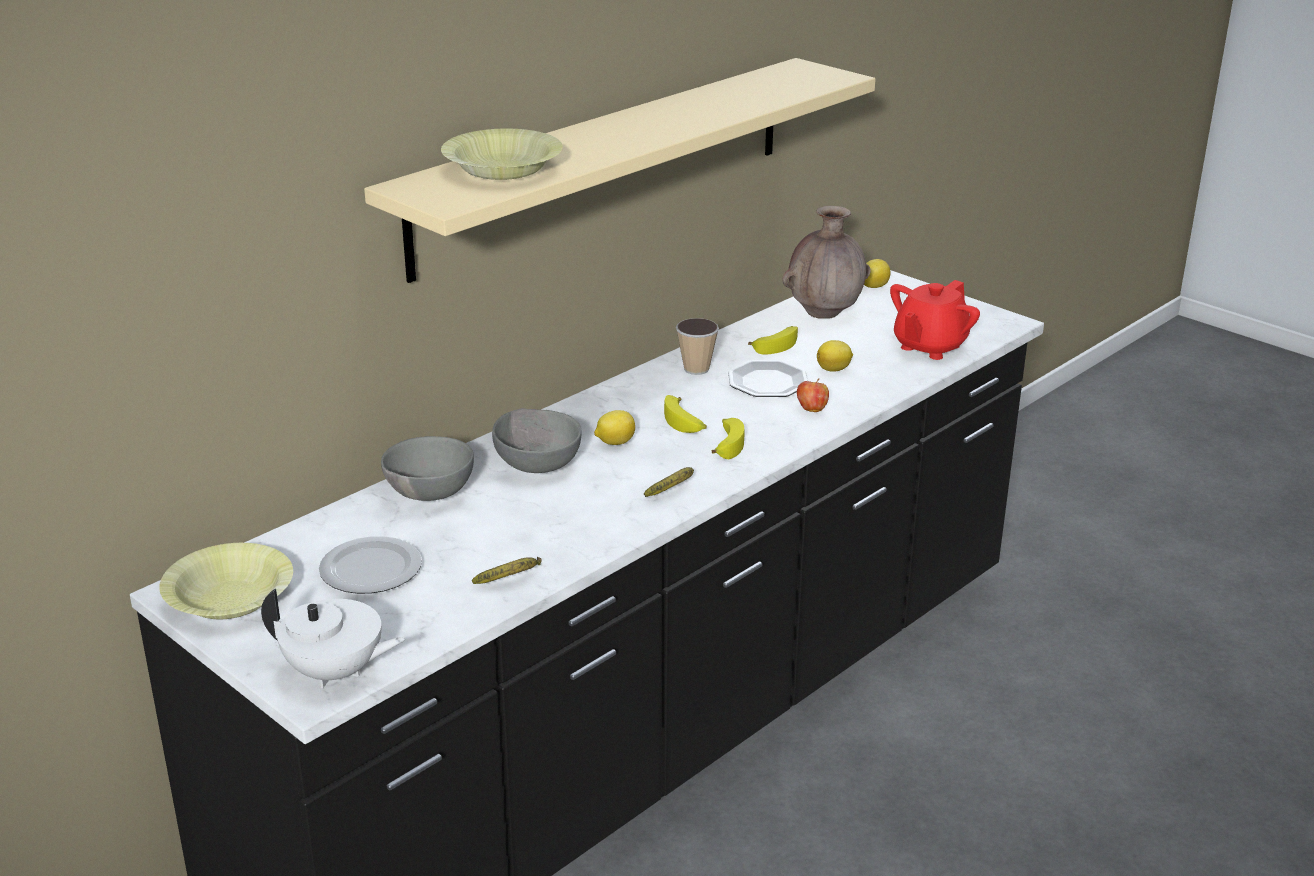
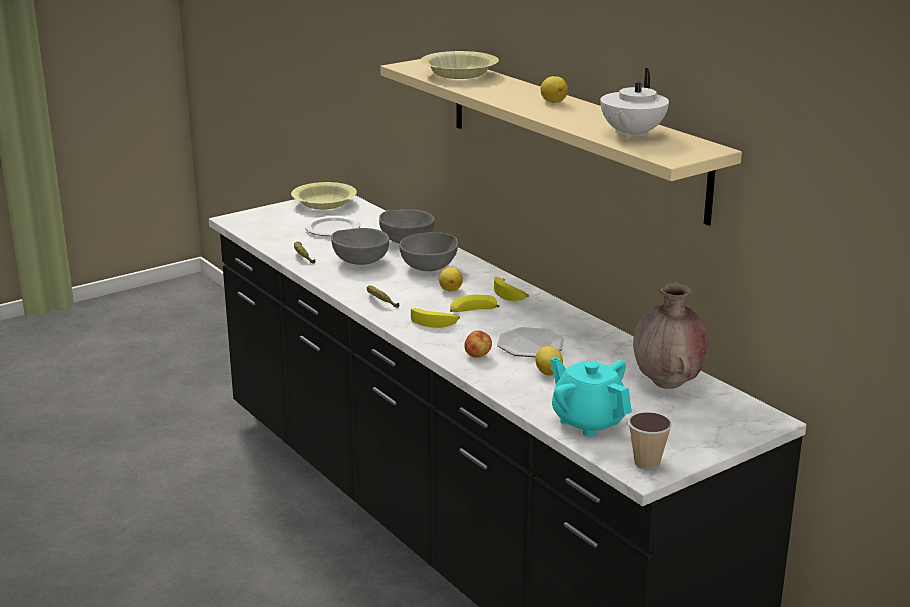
camera: 100 degrees right, 5 degrees down
white teapot [261,589,405,688] -> white teapot moved to [600,68,669,140]
cup [676,318,719,375] -> cup moved to [628,412,672,470]
banana [748,326,798,355] -> banana moved to [494,277,529,301]
lemon [864,259,891,288] -> lemon moved to [540,76,568,103]
red teapot [890,280,980,360] -> turquoise teapot [550,357,632,437]
none -> grey bowl [331,228,389,265]

